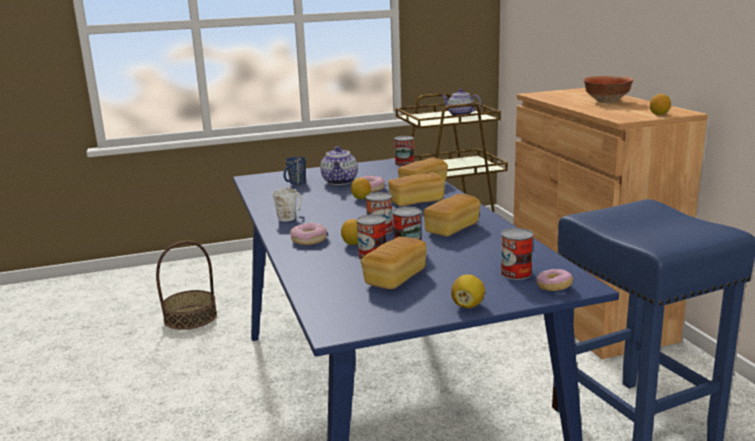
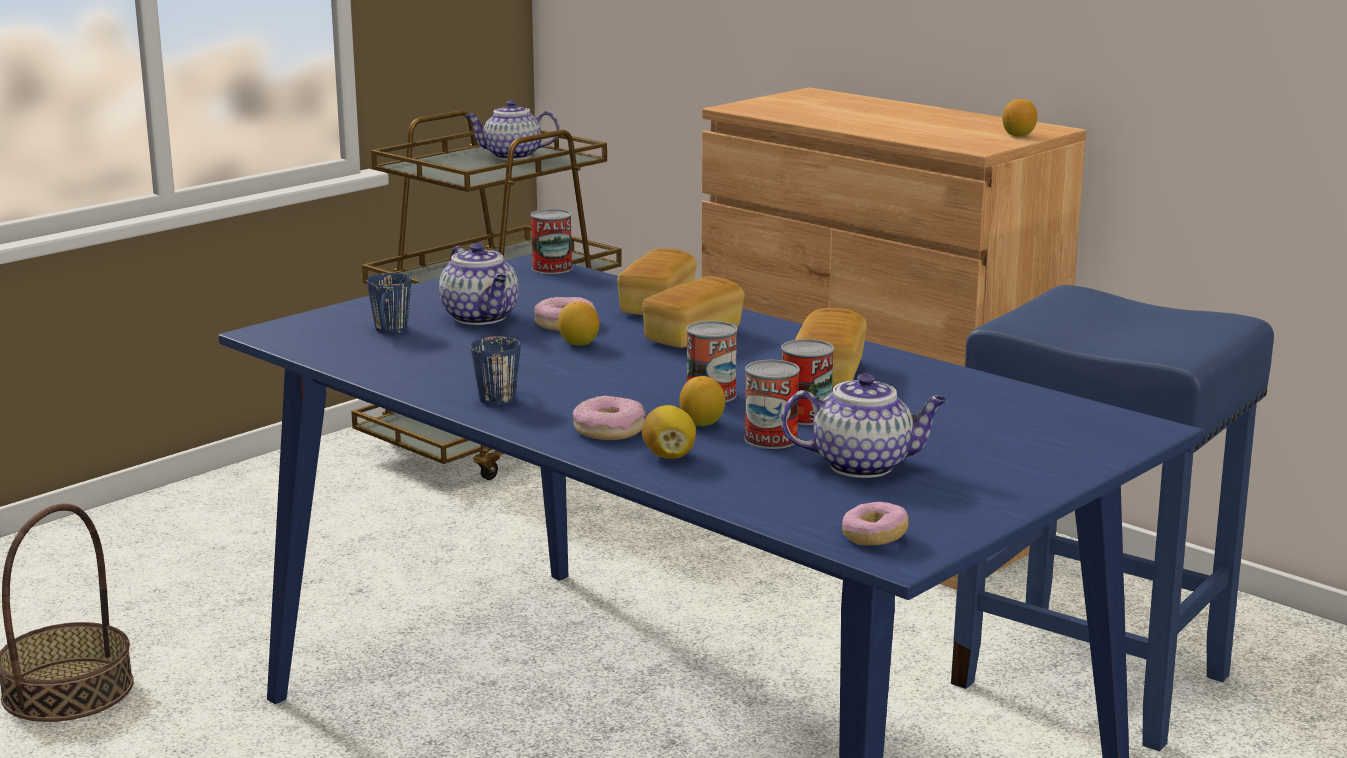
camera: 30 degrees left, 0 degrees up
white mug [273,188,302,221] -> blue mug [471,337,521,406]
bread [361,237,427,289] -> teapot [781,373,948,478]
lemon [451,274,485,308] -> lemon moved to [642,405,696,459]
can [500,228,533,280] -> none
donut [536,269,573,291] -> donut moved to [842,502,909,545]
bowl [584,76,634,103] -> none

